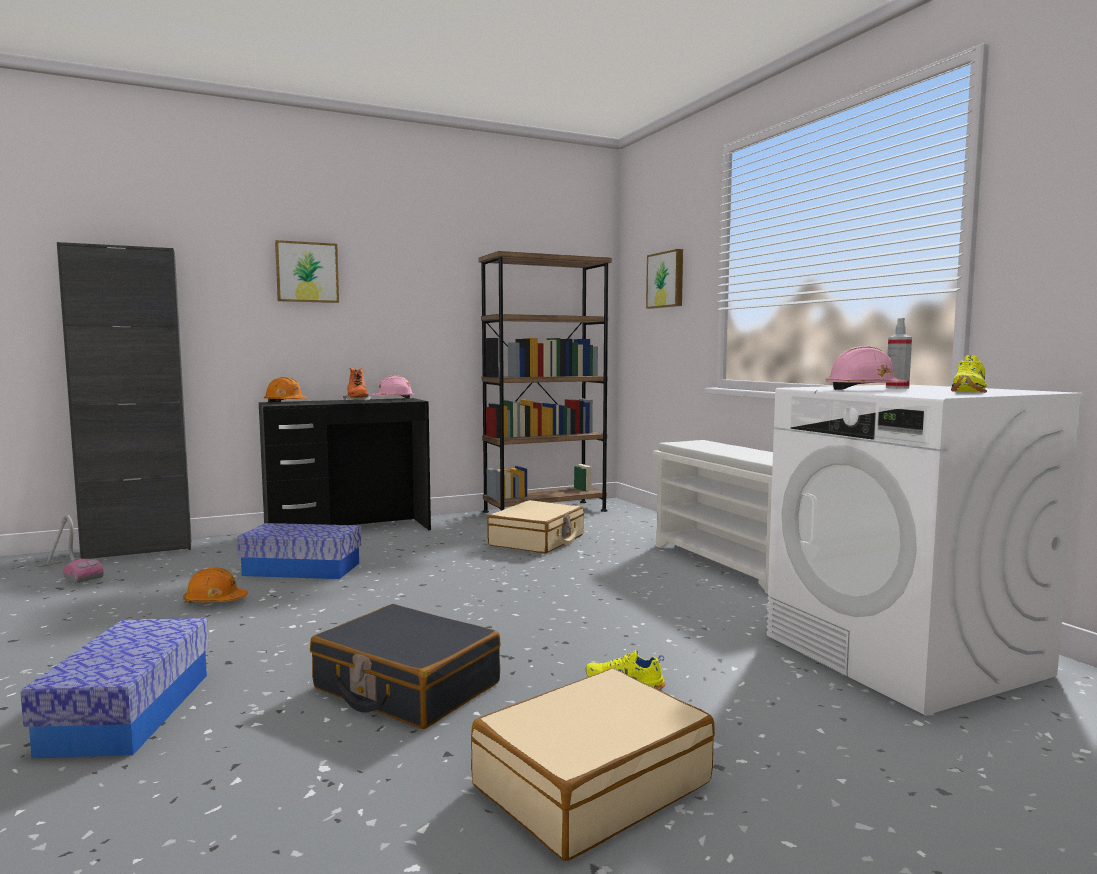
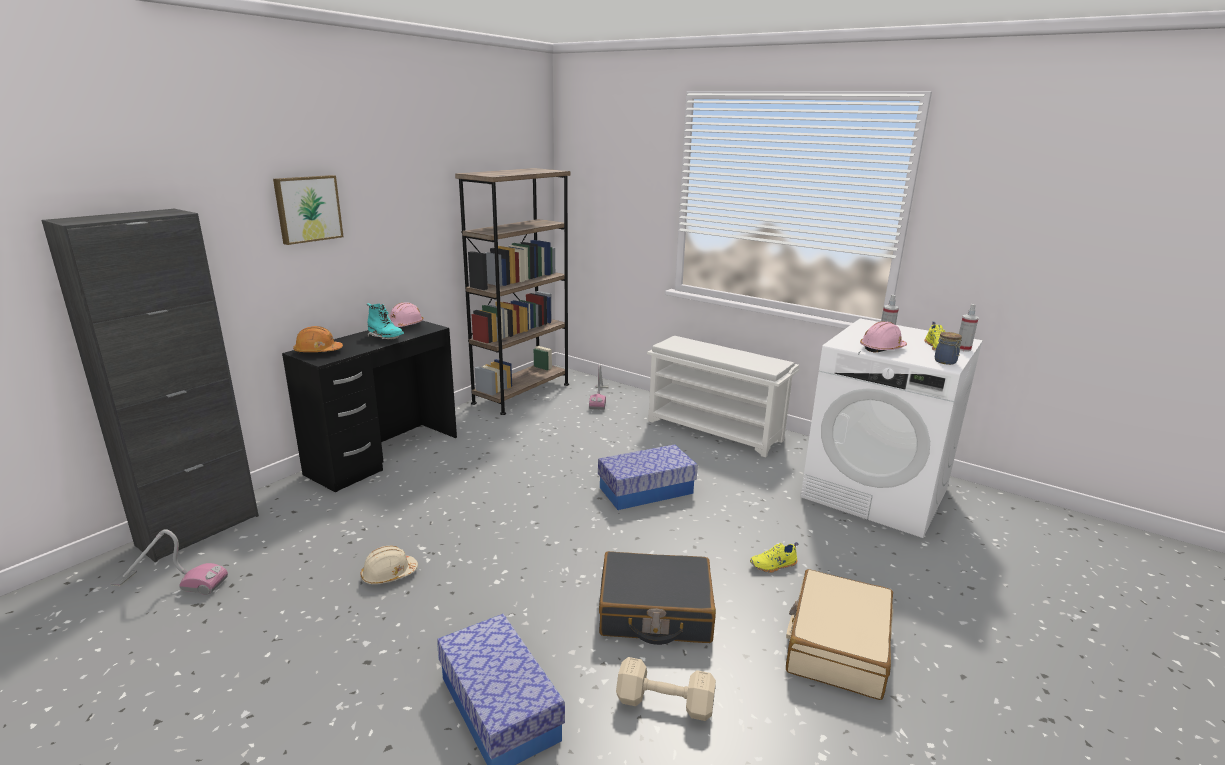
camera: 30 degrees left, 15 degrees up
orange hard hat [183,568,248,603] -> beige hard hat [361,546,418,584]
storage box [237,523,361,579] -> storage box moved to [598,444,698,510]
orange boot [343,368,371,401] -> turquoise boot [367,303,404,340]
beige suitcase [487,500,584,553] -> none
picture [646,249,683,309] -> none
none -> vacuum cleaner [589,364,609,410]
none -> beige dumbbell [616,657,716,721]
none -> jar [935,332,962,365]
none -> spray bottle [959,304,979,351]

